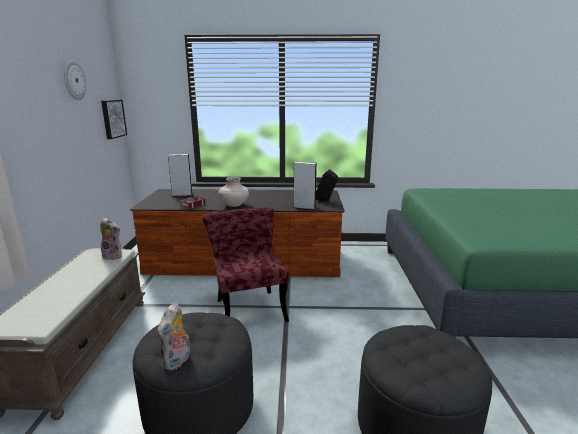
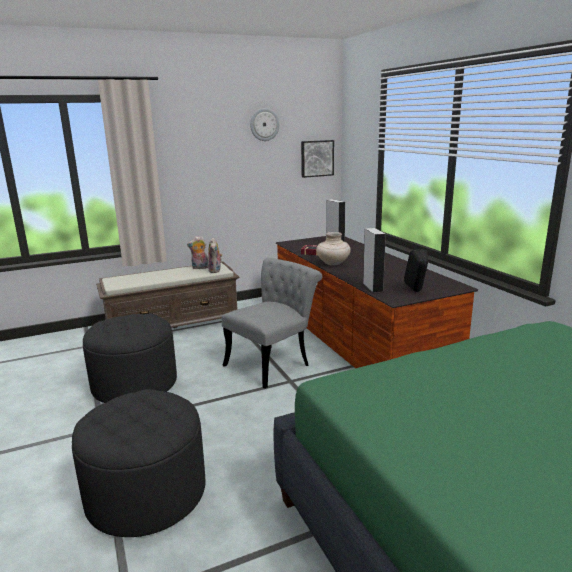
camera: 65 degrees right, 0 degrees up
plush toy [158,303,190,370] -> plush toy moved to [187,236,208,269]
red chair [202,208,289,322] -> grey chair [222,258,323,388]

